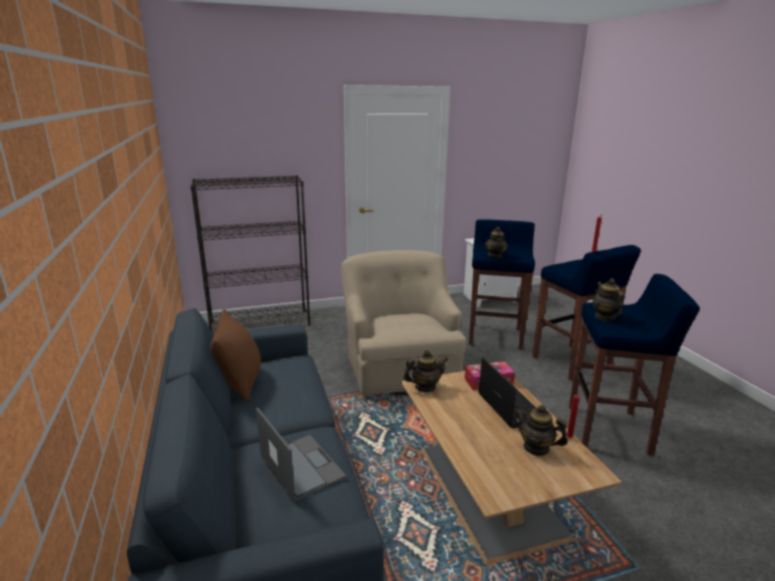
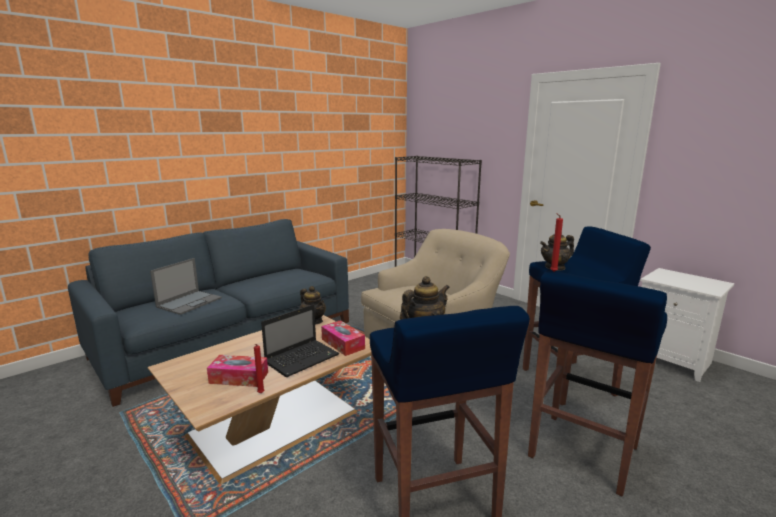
camera: 65 degrees right, 5 degrees down
brown pillow [210,309,261,402] -> none
teapot [514,405,568,456] -> tissue box [207,355,268,387]

